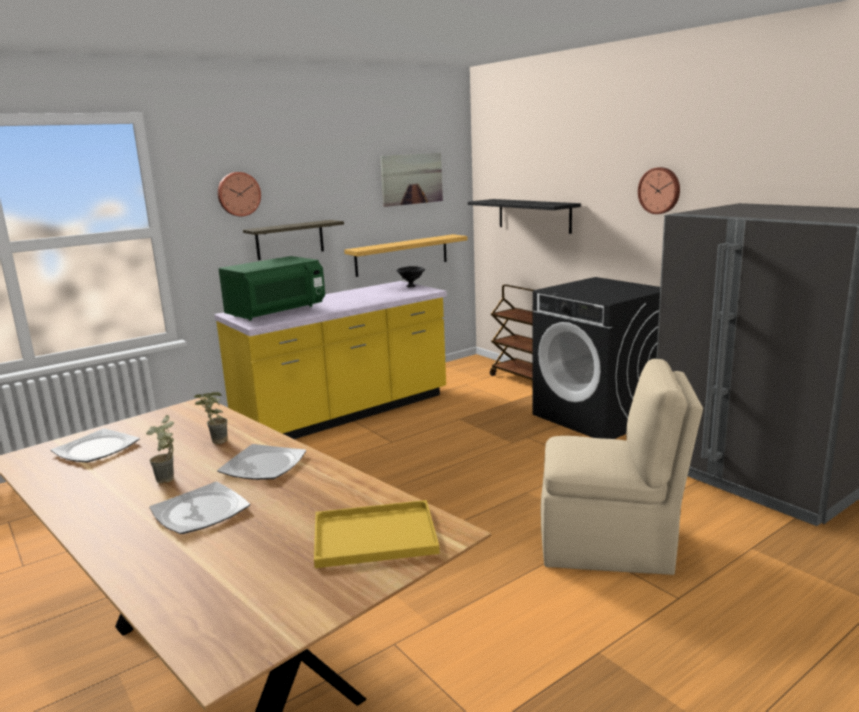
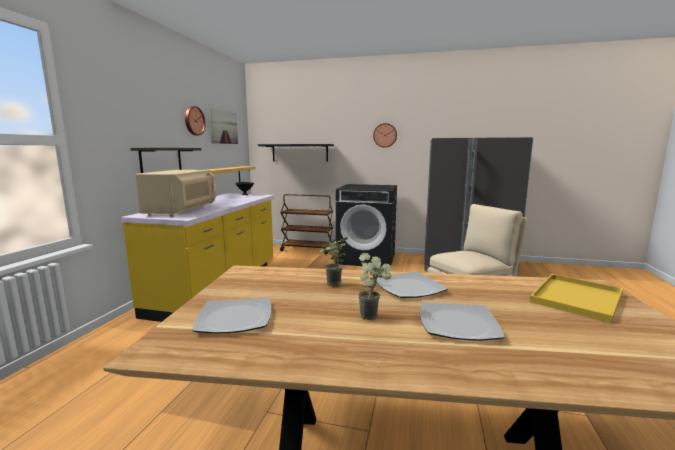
camera: 40 degrees left, 5 degrees down
wall clock [218,172,261,216] -> wall clock moved to [185,106,206,135]
green microwave [219,256,325,321] -> beige microwave [135,170,217,217]

